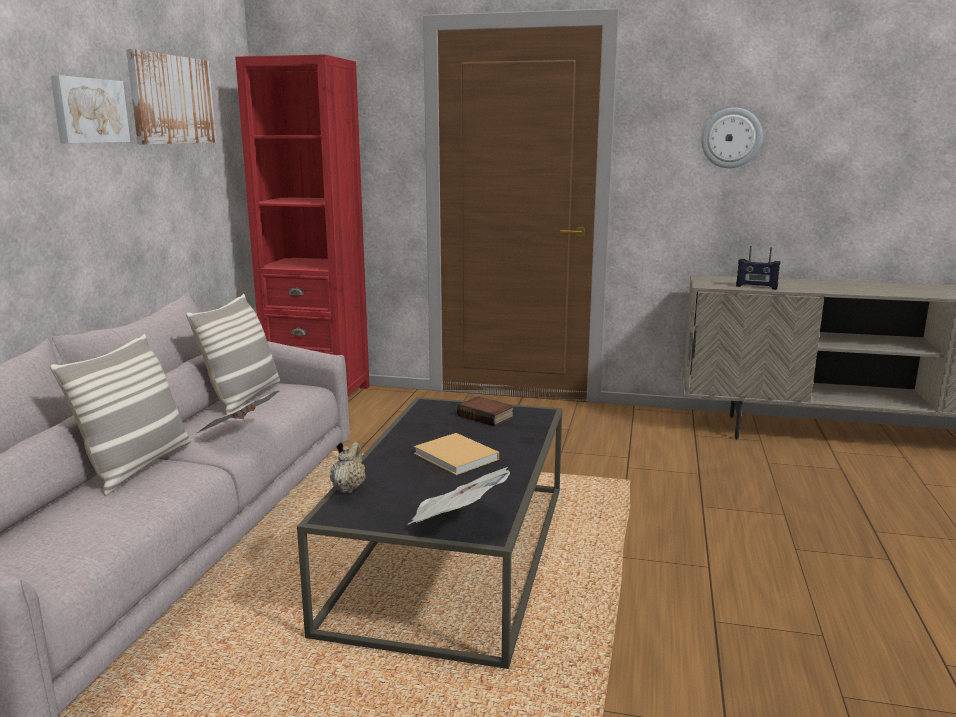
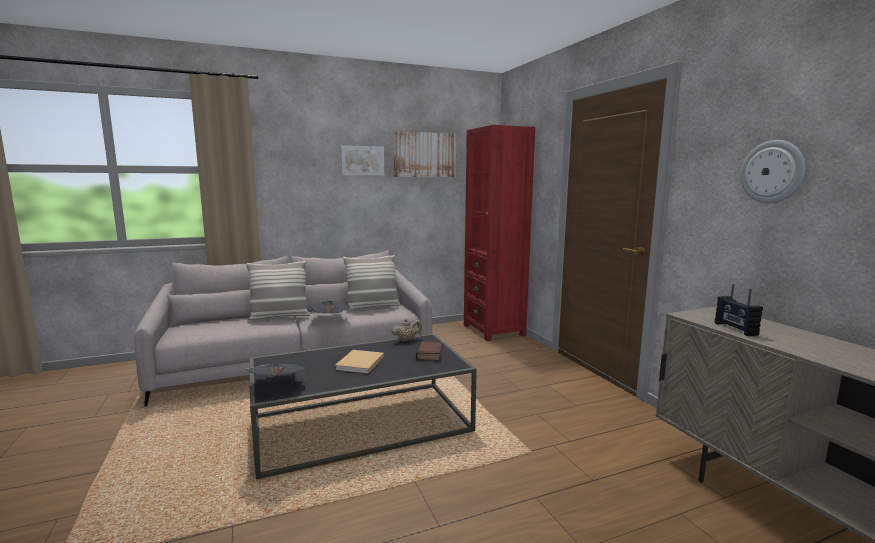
camera: 55 degrees right, 5 degrees down
beige teapot [330,442,366,493] -> beige teapot moved to [392,319,422,341]

